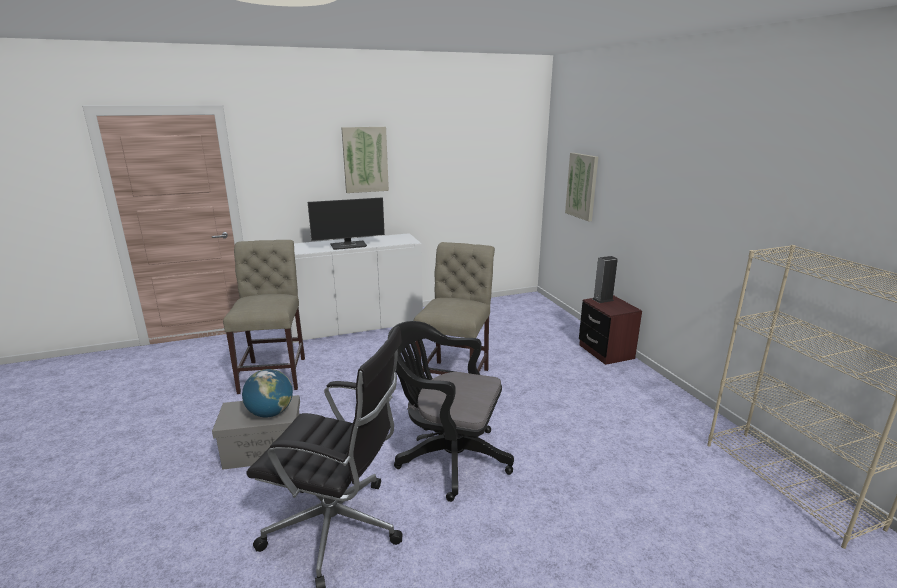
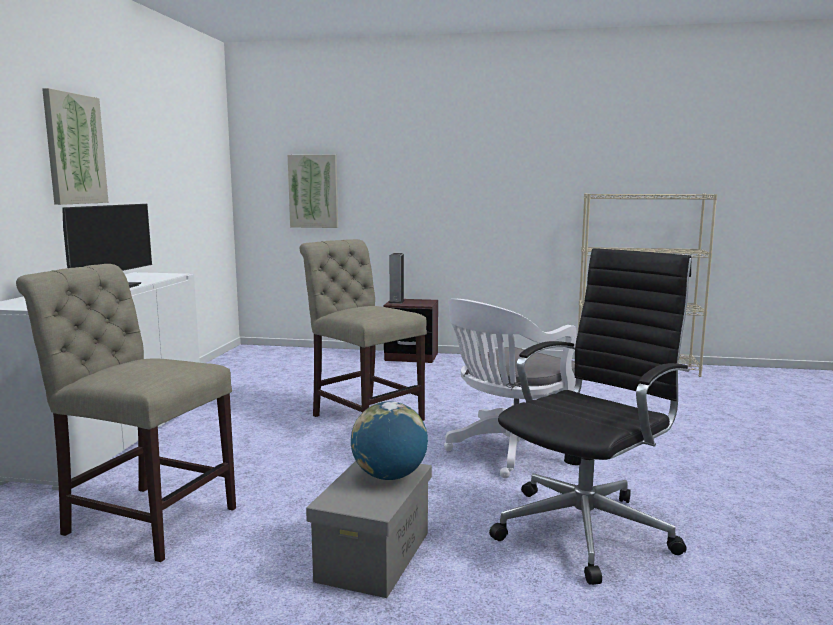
camera: 60 degrees left, 10 degrees down
black office chair [388,321,514,502] -> white office chair [444,299,579,478]

